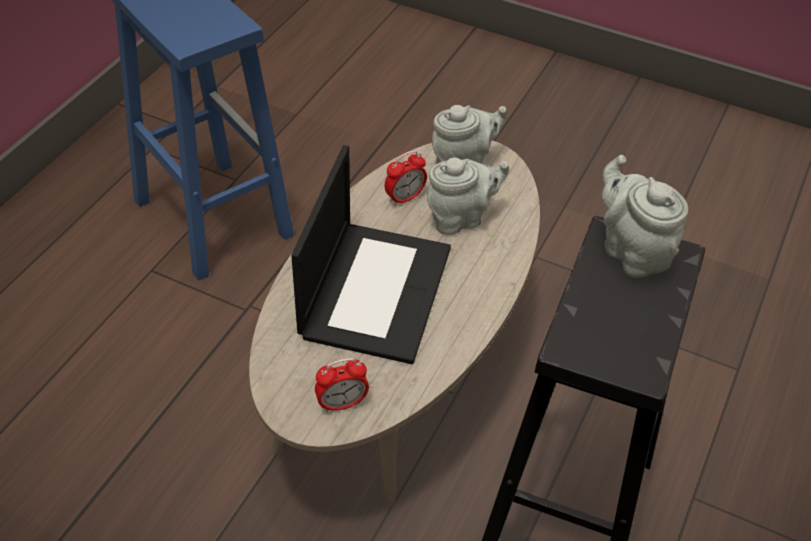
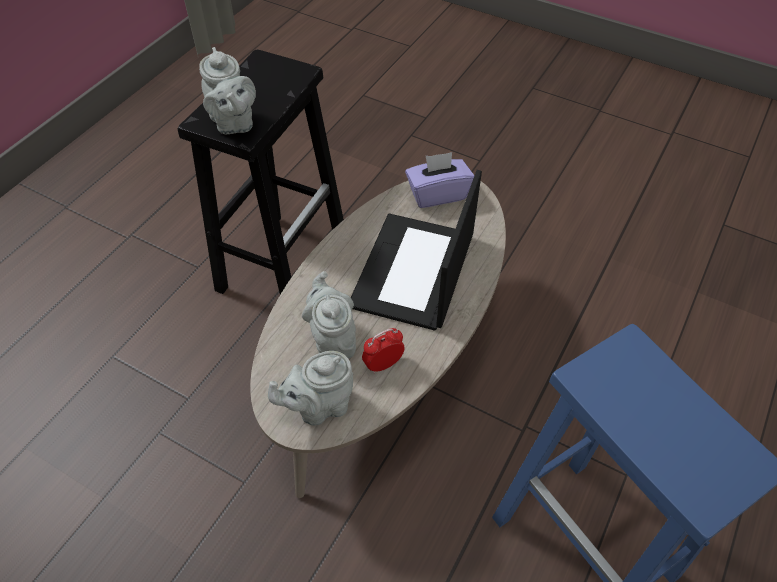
camera: 175 degrees left, 5 degrees up
alarm clock [315,358,369,412] -> purple tissue box [405,152,475,208]
grey teapot [427,158,509,235] -> grey teapot turned 90 degrees clockwise [302,271,356,359]

